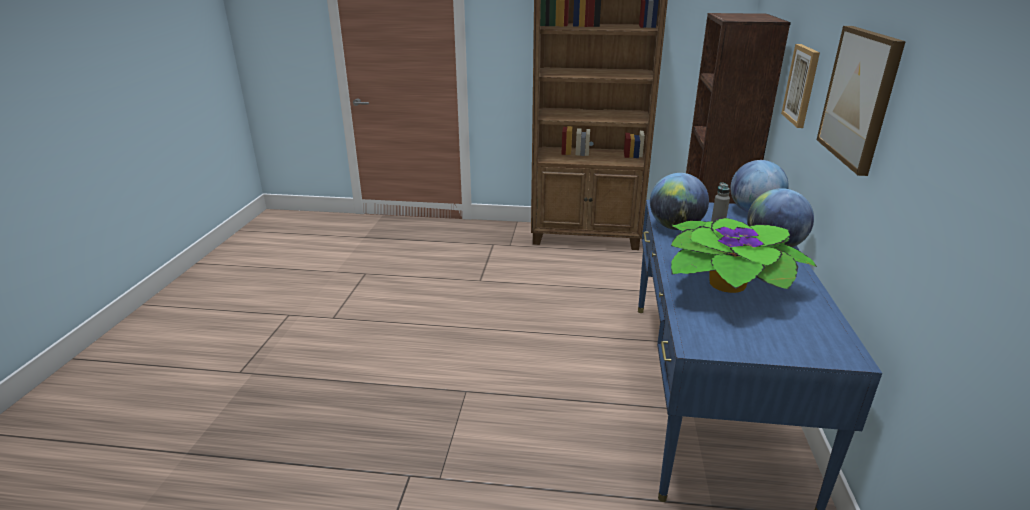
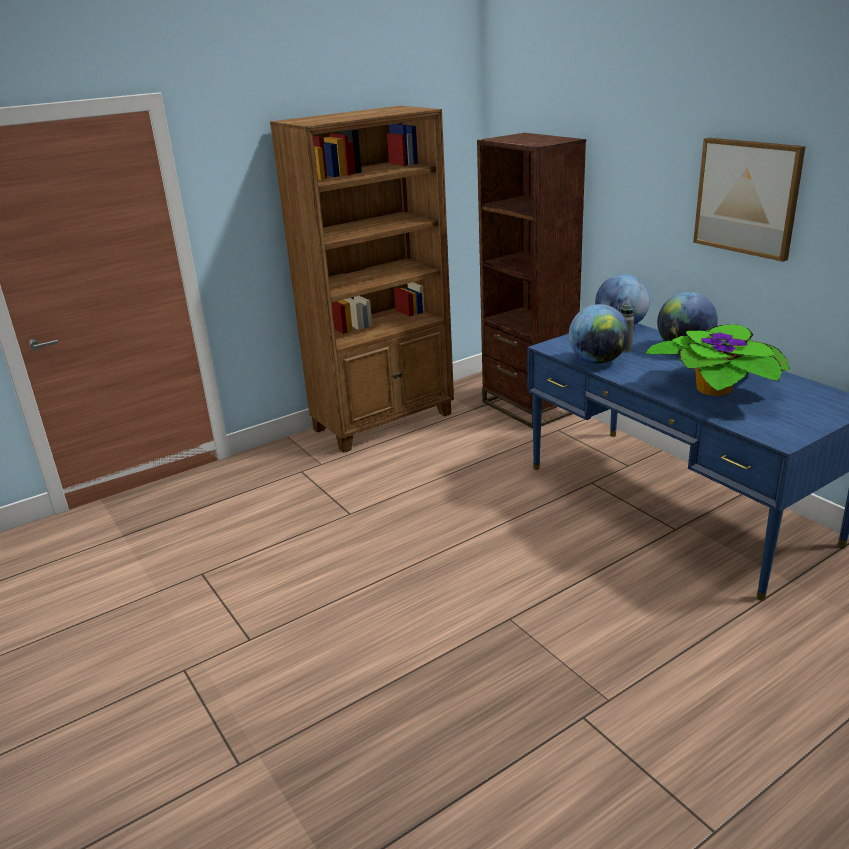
camera: 40 degrees left, 0 degrees up
picture [781,44,820,128] -> none

